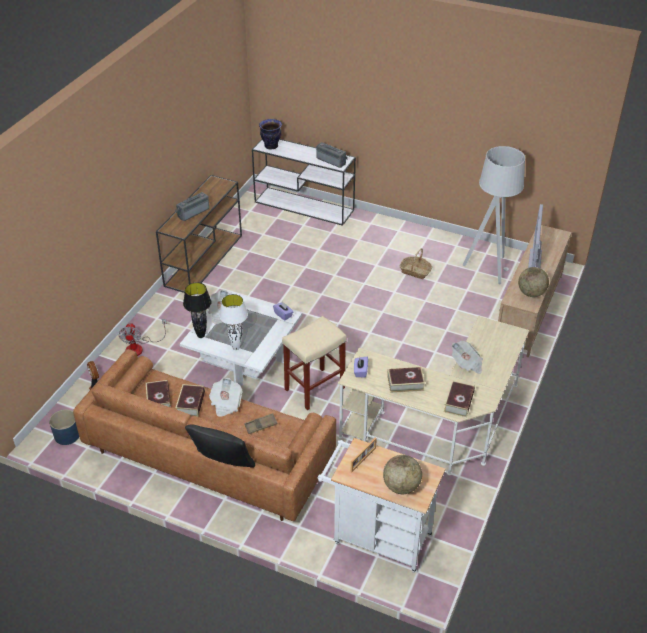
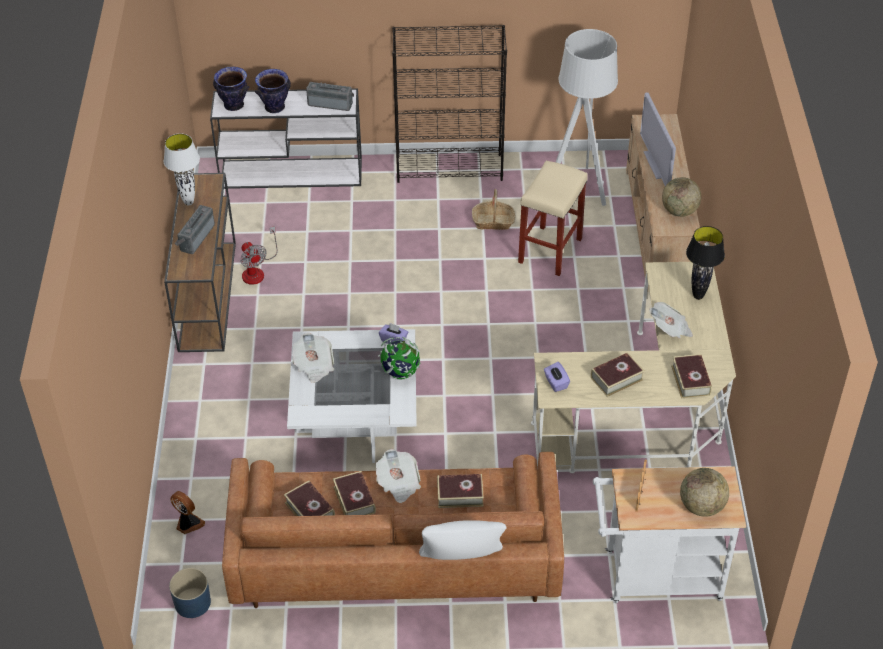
camera: 25 degrees left, 5 degrees up
fan [119,319,167,356] -> fan moved to [240,226,278,285]
black table lamp [183,282,212,338] -> black table lamp moved to [686,226,725,300]
black pillow [185,424,255,468] -> white pillow [419,520,507,560]
white table lamp [219,294,248,350] -> white table lamp moved to [163,134,200,205]
brown tray [244,413,277,434] -> book [437,474,484,508]
beige stool [282,316,347,410] -> beige stool moved to [518,161,588,276]
none -> vase [255,69,291,113]
none -> globe [378,337,420,380]
none -> black bookcase [392,25,507,183]

